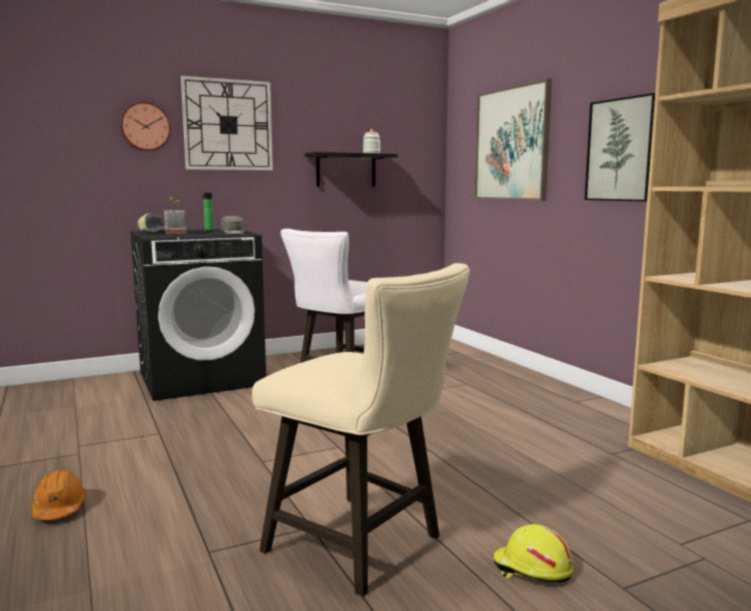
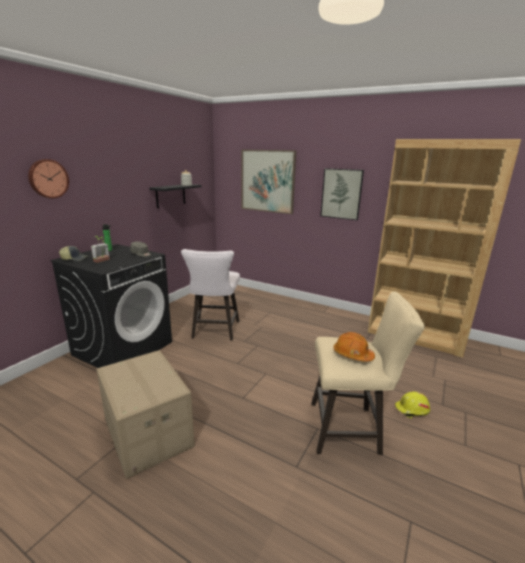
camera: 35 degrees left, 10 degrees up
orange hard hat [30,470,86,520] -> orange hard hat moved to [333,332,375,362]
wall clock [181,76,273,170] -> none
none -> cardboard box [96,350,195,479]

